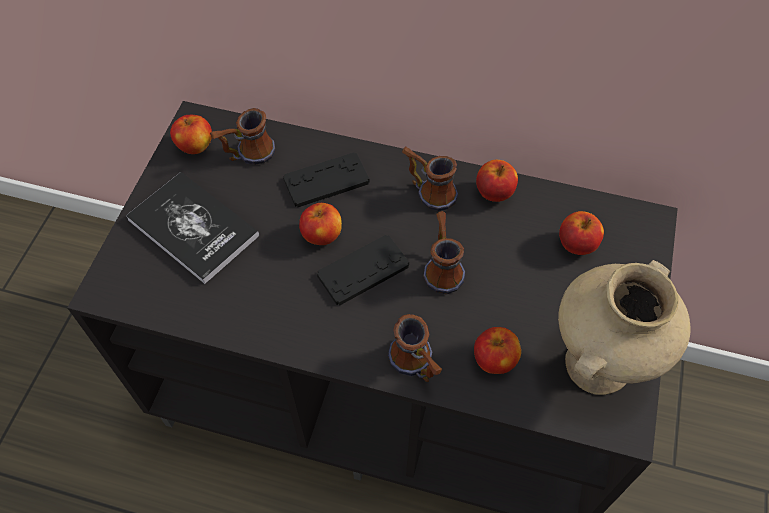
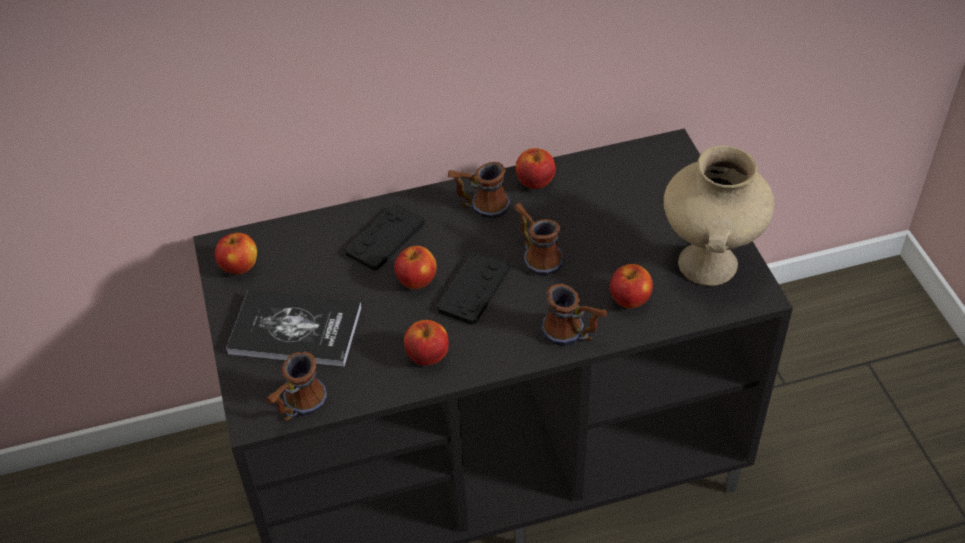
camera: 30 degrees left, 10 degrees down
mug [210,108,275,165] -> mug moved to [266,351,327,421]
apple [559,211,604,255] -> apple moved to [404,320,449,366]

